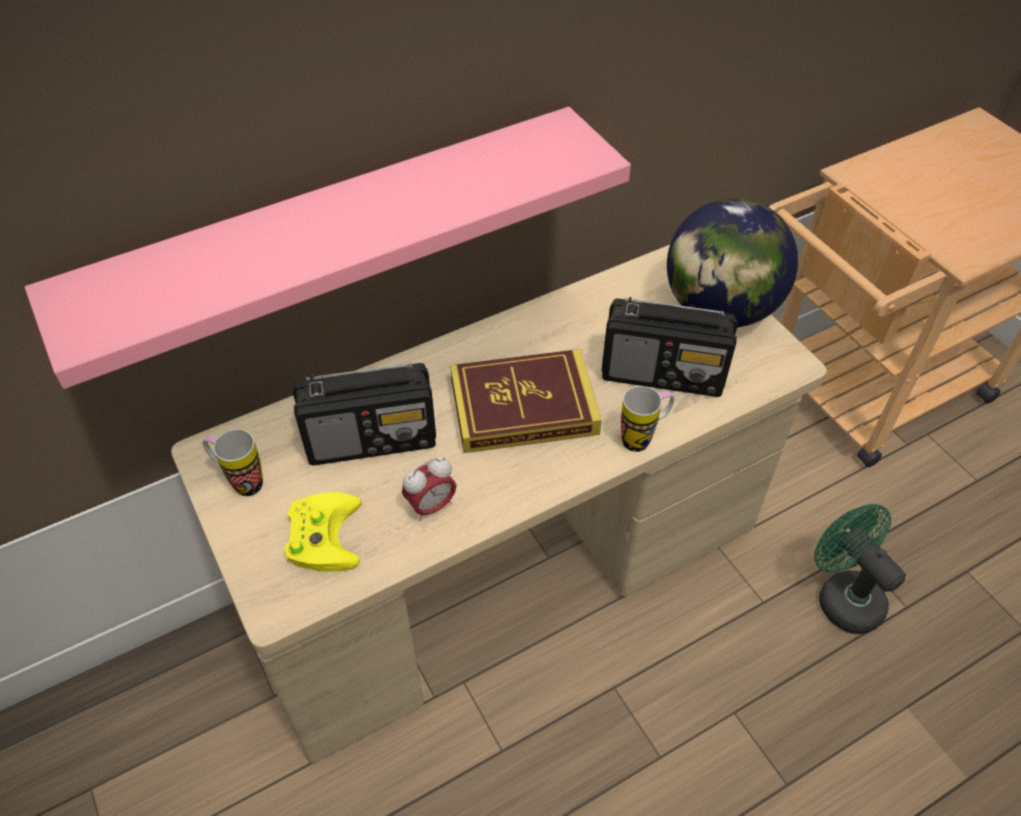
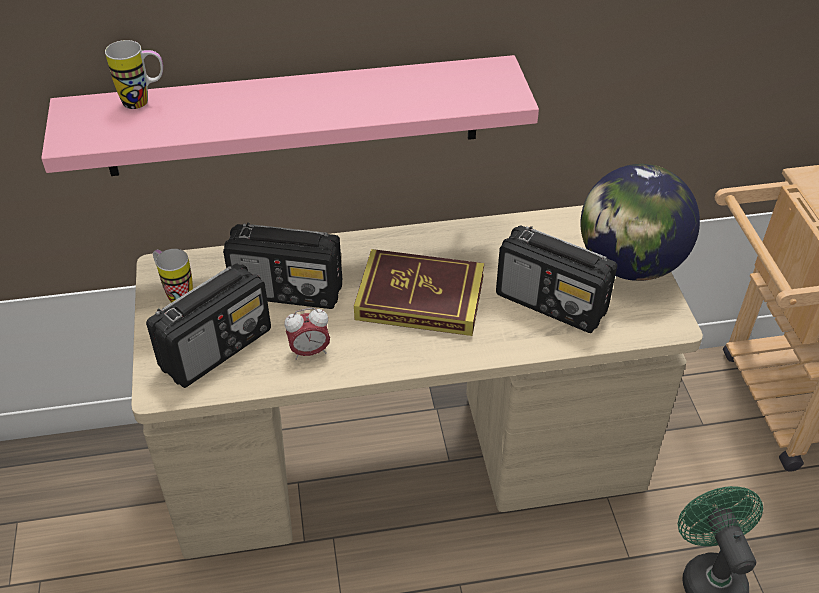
camera: 20 degrees right, 5 degrees down
yellow game controller [285,492,362,572] -> radio [146,263,271,388]
mug [621,386,675,452] -> mug moved to [105,40,163,109]

